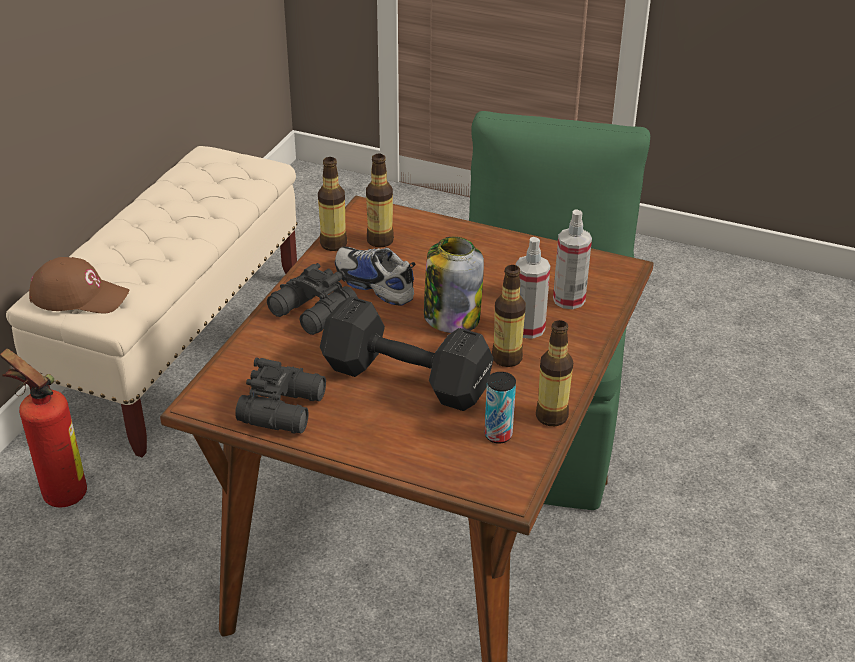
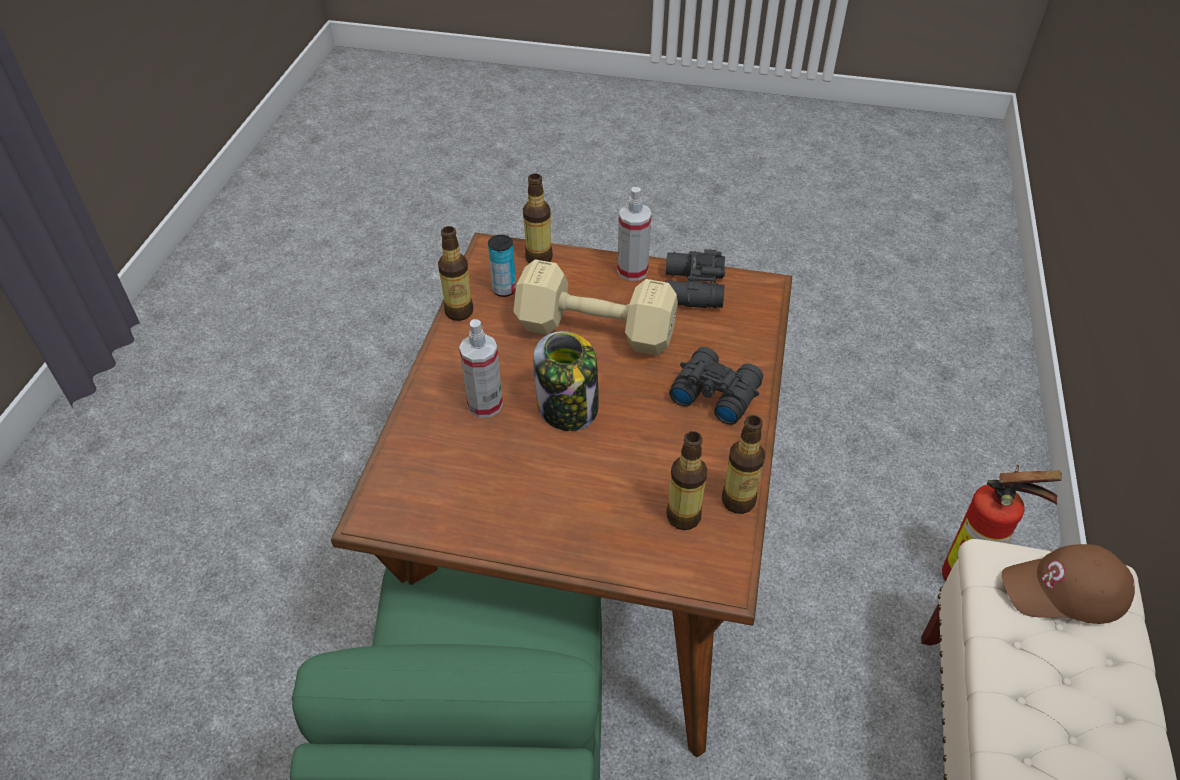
camera: 170 degrees right, 10 degrees up
black dumbbell [320,296,494,411] -> beige dumbbell [513,259,678,355]
shoe [335,246,415,306] -> none
bottle [492,265,526,367] -> bottle moved to [523,174,553,264]
spray bottle [553,209,592,309] -> spray bottle moved to [617,187,652,281]

